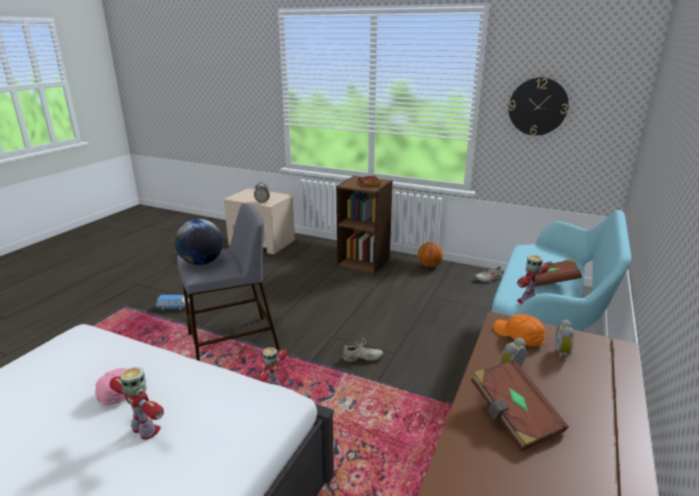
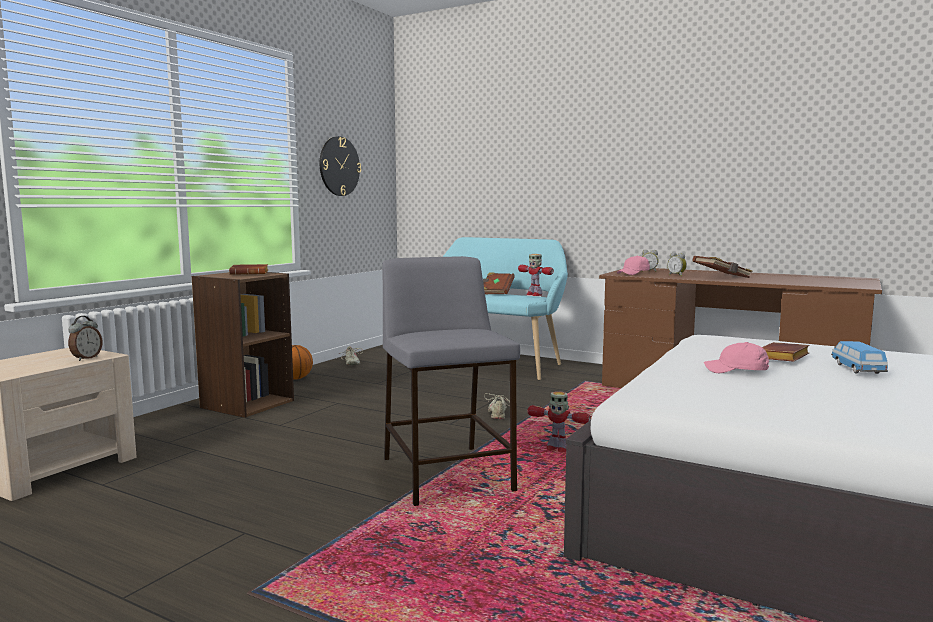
camera: 85 degrees left, 15 degrees down
toy robot [109,367,164,440] -> brown book [762,342,810,362]
toy car [155,295,190,310] -> toy car moved to [831,341,888,374]
globe [175,219,223,265] -> none
orange cap [493,314,545,346] -> pink cap [617,256,650,275]

